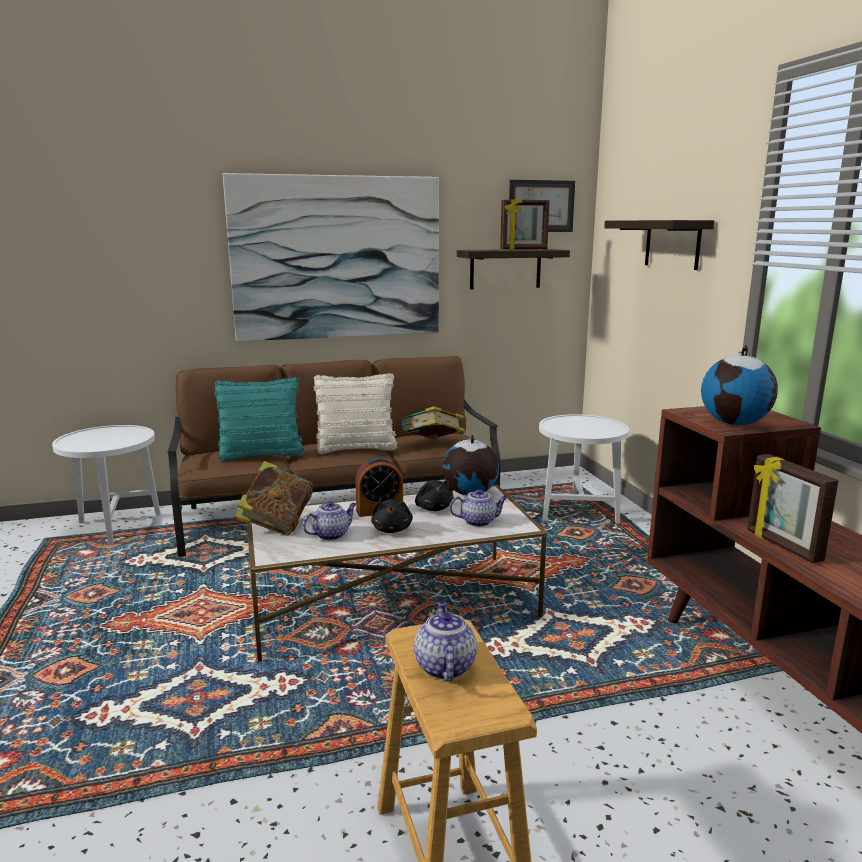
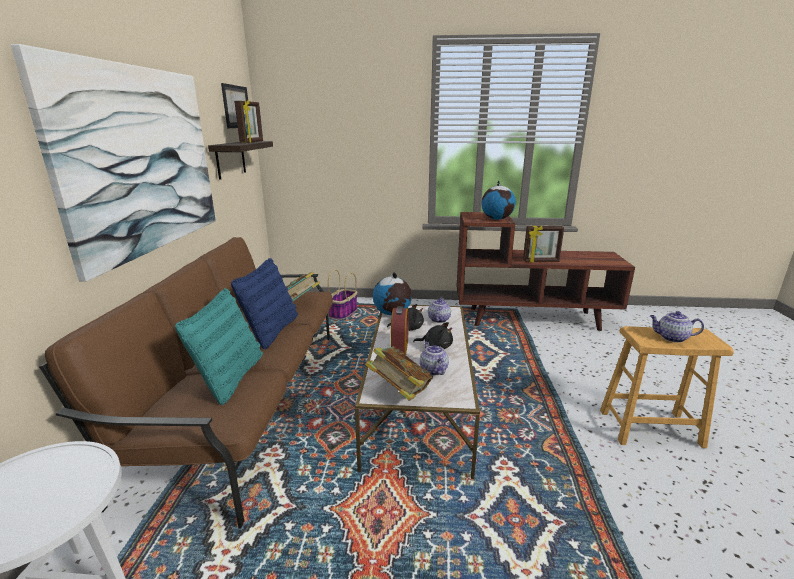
camera: 70 degrees left, 5 degrees up
beige pillow [314,373,398,454] -> blue pillow [231,258,298,350]
white side table [539,414,629,524] -> basket [328,270,357,320]
shelf [604,220,714,270] -> none

